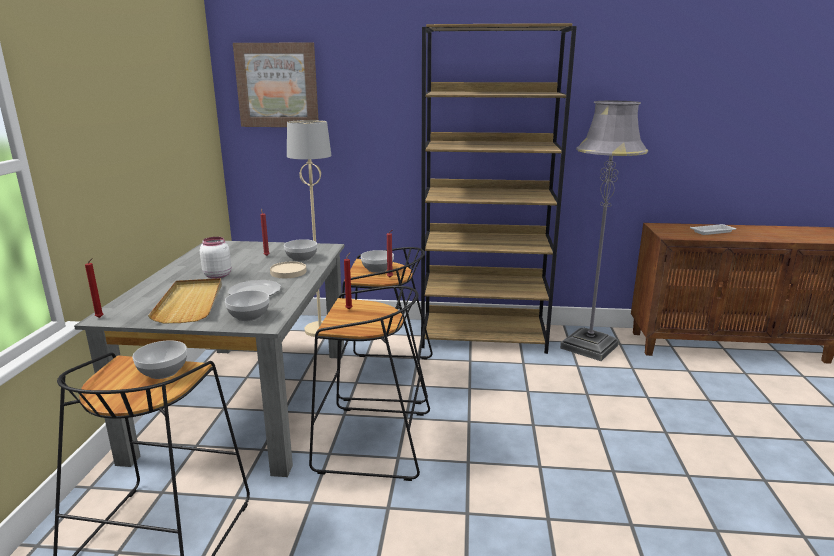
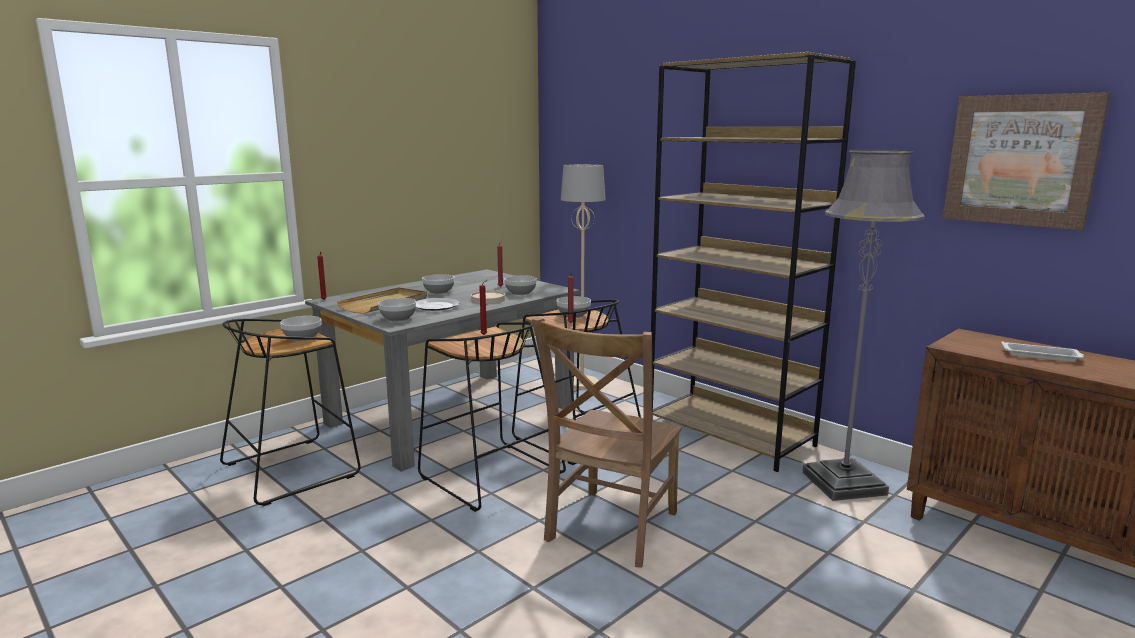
camera: 40 degrees right, 5 degrees down
white jar [200,237,231,279] -> bowl [422,274,455,294]
picture [233,43,319,127] -> picture moved to [943,92,1110,230]
none -> brown chair [532,317,682,568]

